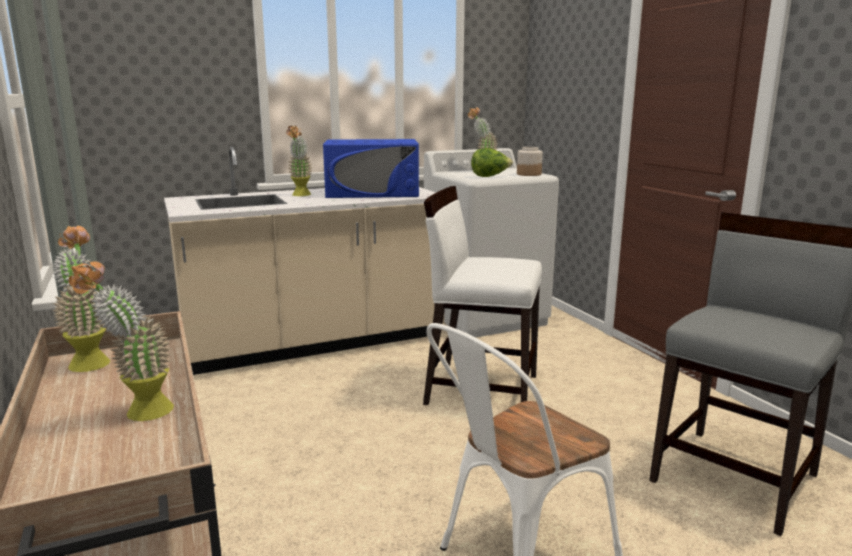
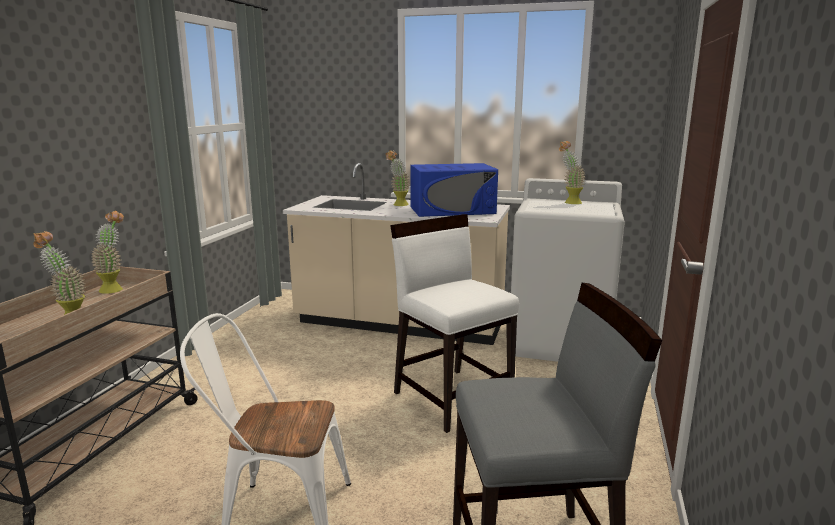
camera: 40 degrees right, 0 degrees up
blue microwave [323,139,419,198] -> blue microwave turned 45 degrees counterclockwise [410,163,498,217]
lettuce [471,148,513,177] -> none
jar [517,147,543,176] -> none

